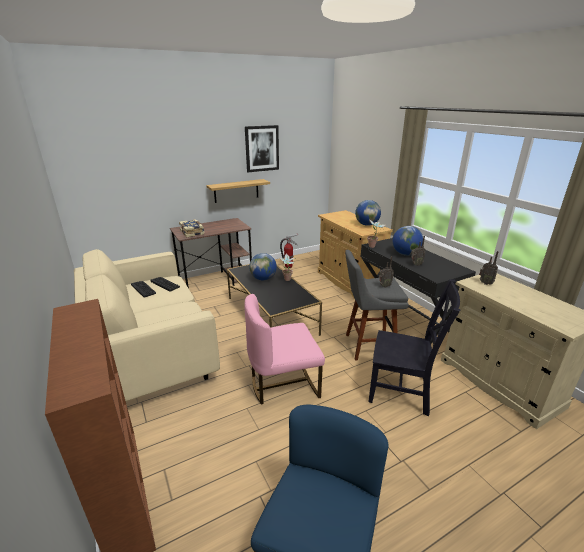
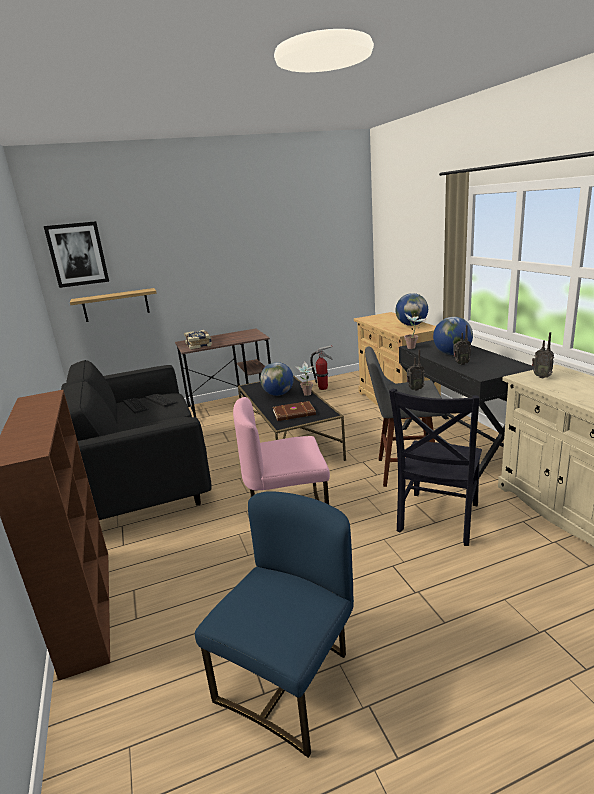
camera: 10 degrees right, 5 degrees down
beige sofa [74,249,220,401] -> black sofa [61,360,211,520]
shelf [206,179,270,203] -> shelf moved to [70,288,157,322]
picture [245,125,279,172] -> picture moved to [44,221,109,288]
black chair [368,279,461,416] -> black chair turned 90 degrees clockwise [389,389,482,546]
none -> brown book [273,401,316,421]

